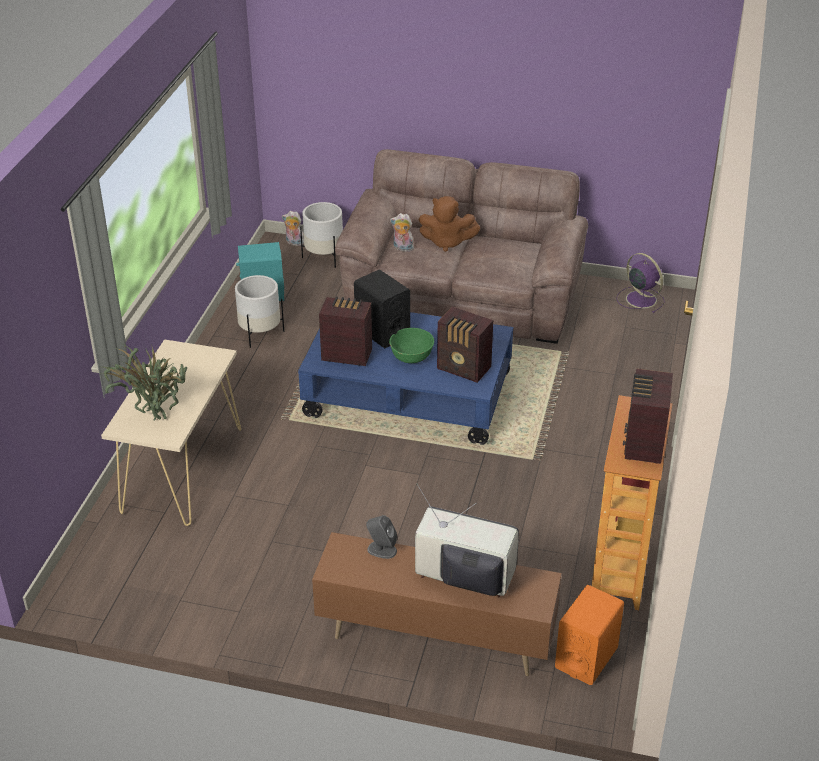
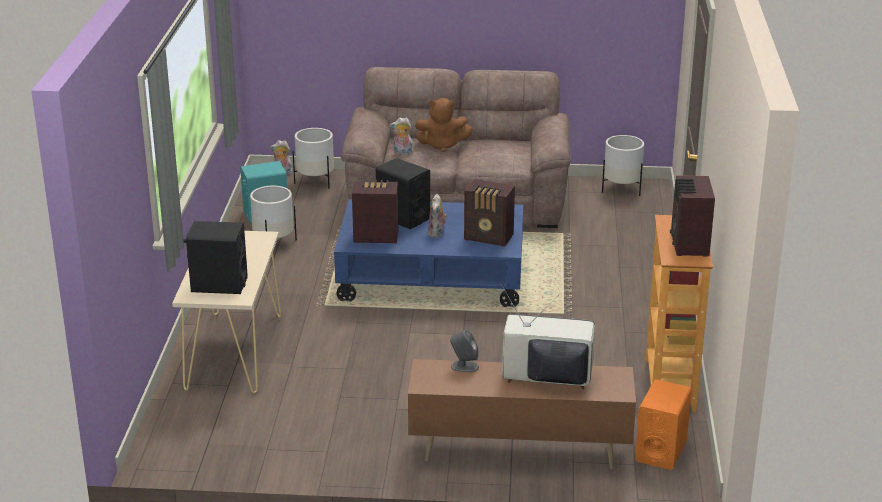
camera: 10 degrees left, 10 degrees down
potted plant [104,344,187,420] -> black speaker [183,221,248,294]
green bowl [389,328,434,363] -> plush toy [428,194,447,238]
purple fan [617,253,665,313] -> white planter [602,135,644,196]

